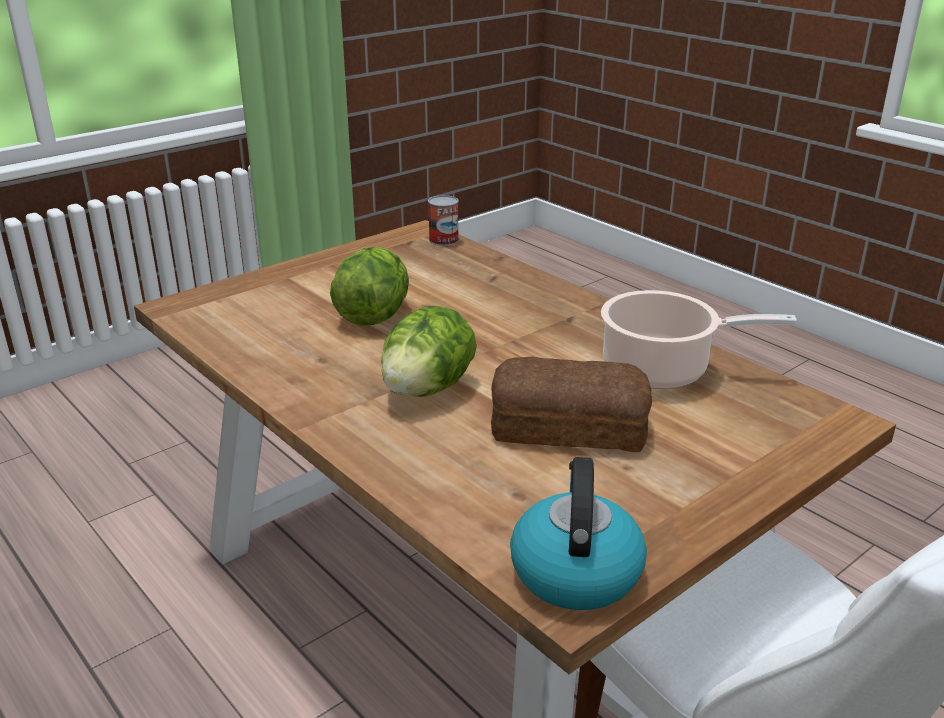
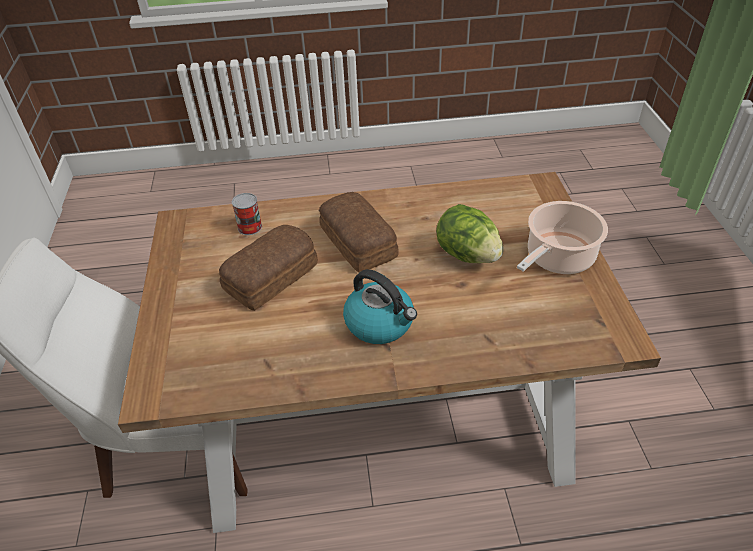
camera: 125 degrees right, 15 degrees up
lettuce [381,306,477,397] -> bread [319,192,399,273]
can [428,195,459,246] -> can moved to [232,193,262,235]
kettle [510,457,647,610] -> kettle moved to [343,269,417,344]
cooking pot [601,290,797,389] -> cooking pot moved to [517,201,608,274]

